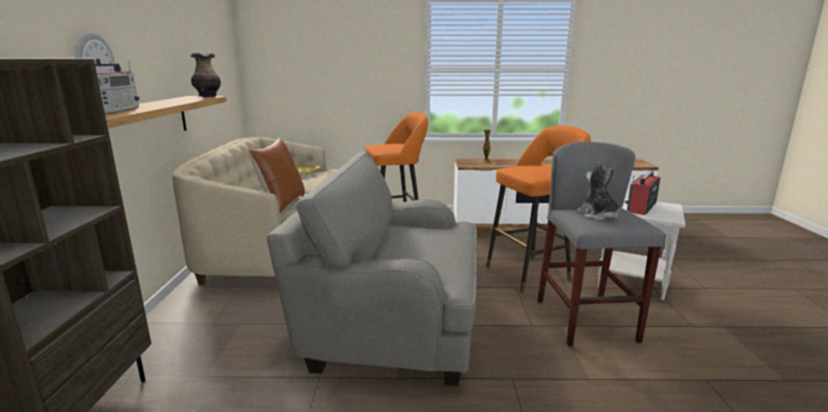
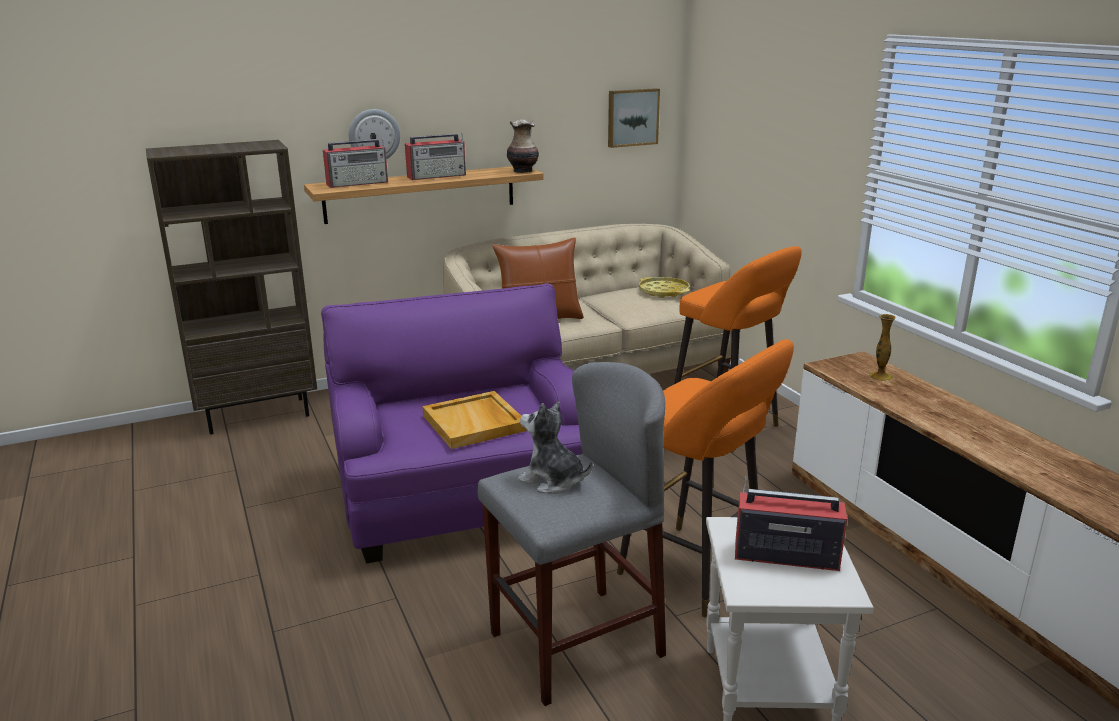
camera: 65 degrees right, 5 degrees up
grey armchair [267,152,477,386] -> purple armchair [321,284,582,563]
plush toy [577,162,622,220] -> plush toy turned 105 degrees counterclockwise [518,402,593,494]
none -> radio [405,133,466,180]
none -> beige tray [422,391,527,449]
none -> picture [608,88,660,148]

